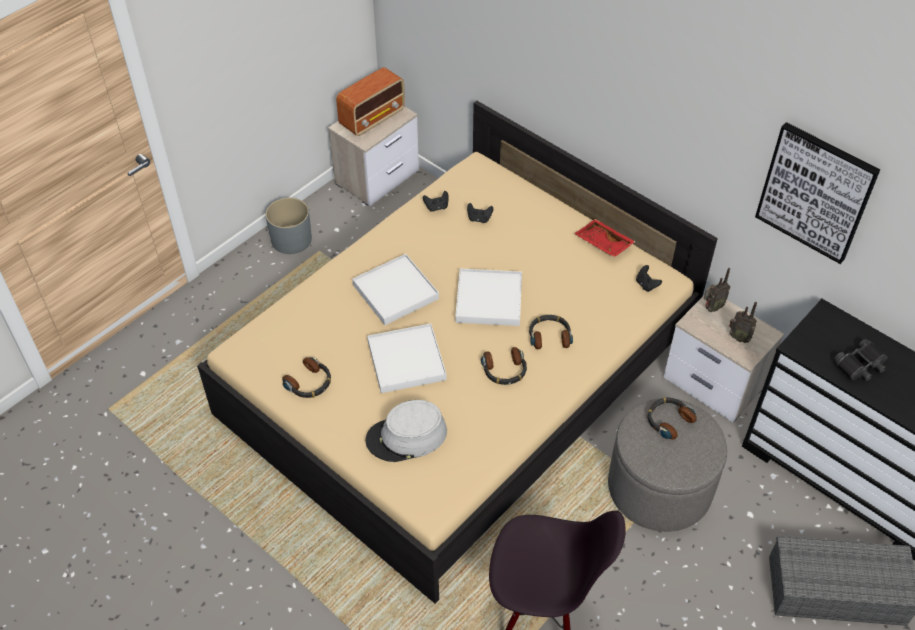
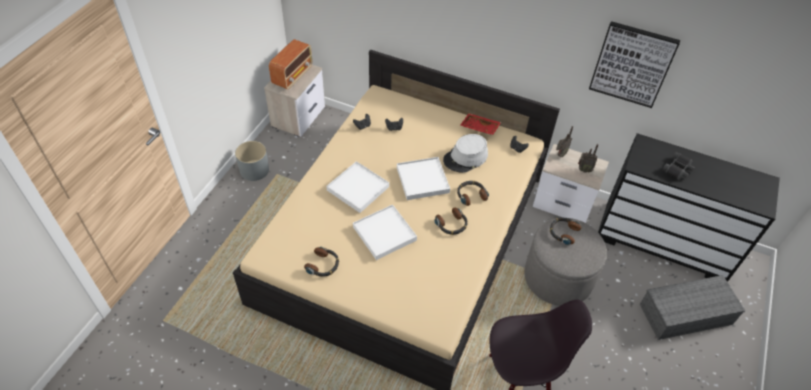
camera: 20 degrees left, 0 degrees up
grey hat [365,400,447,462] -> grey hat moved to [443,134,488,173]

